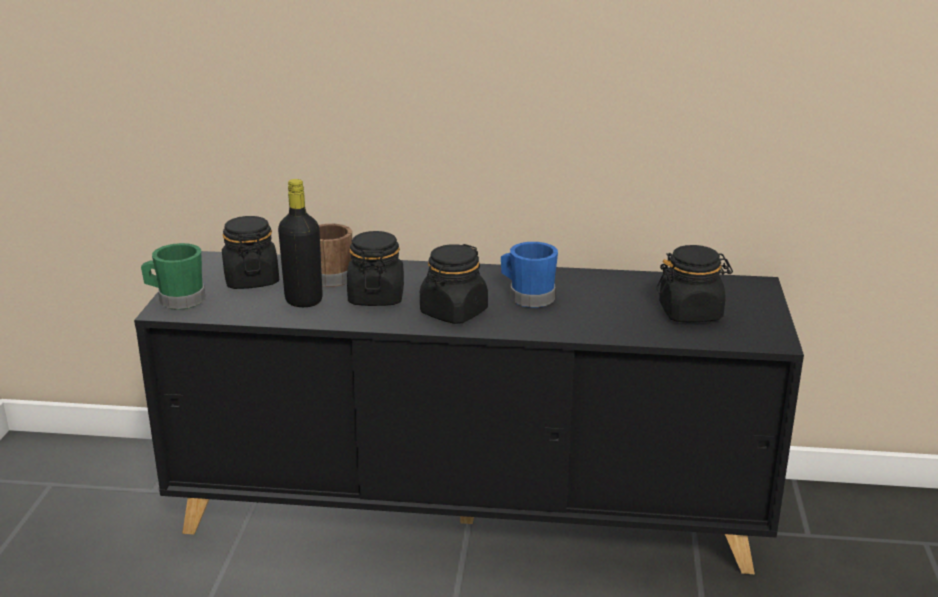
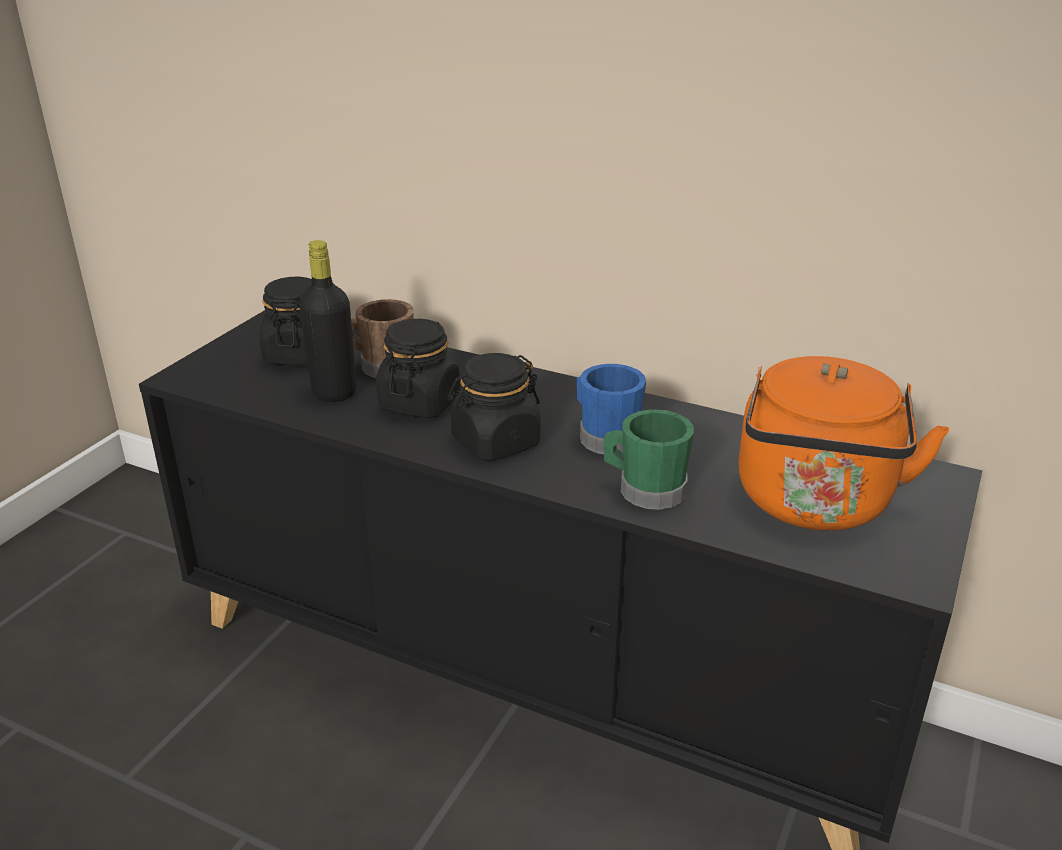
camera: 20 degrees right, 5 degrees up
green mug [141,243,205,310] -> green mug moved to [604,409,694,510]
black jar [656,245,733,322] -> orange kettle [738,356,949,531]

